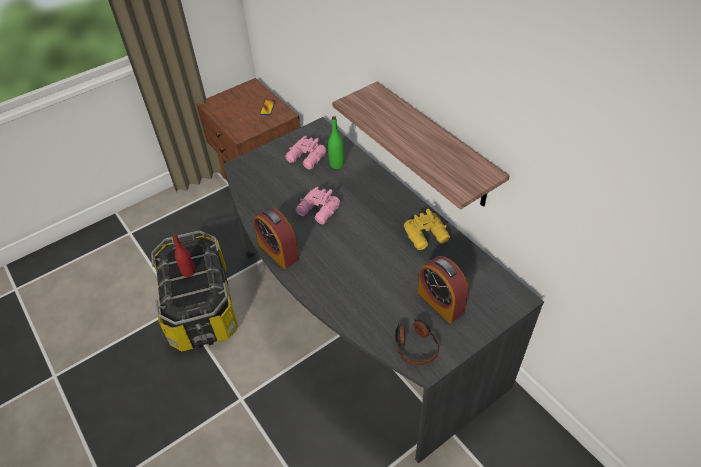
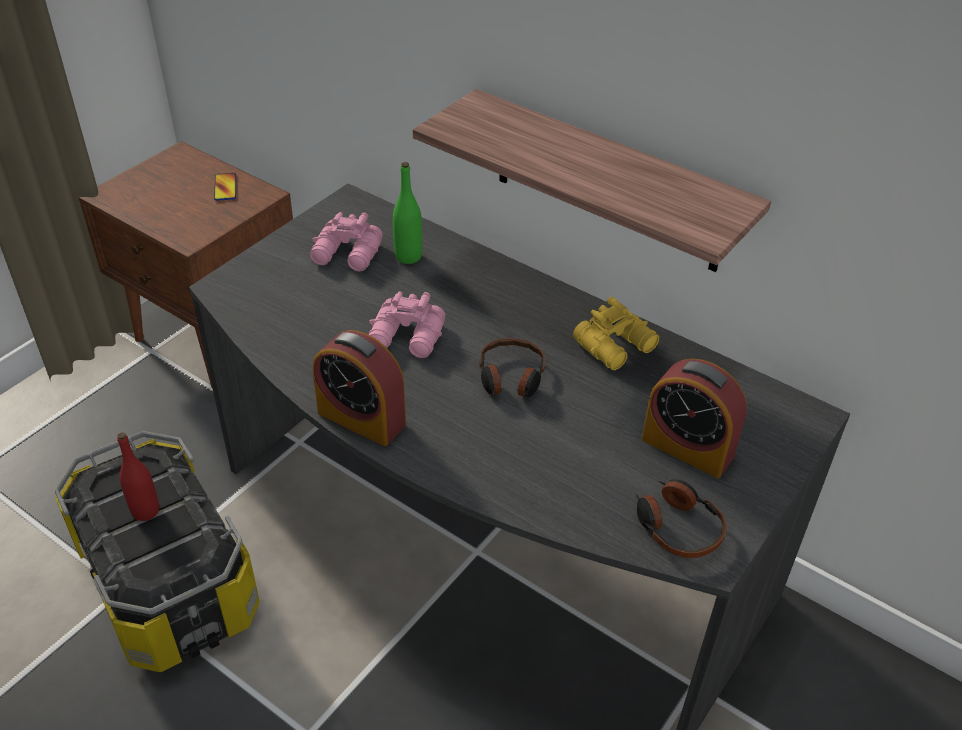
camera: 20 degrees left, 5 degrees down
none -> headphones [479,338,545,399]

